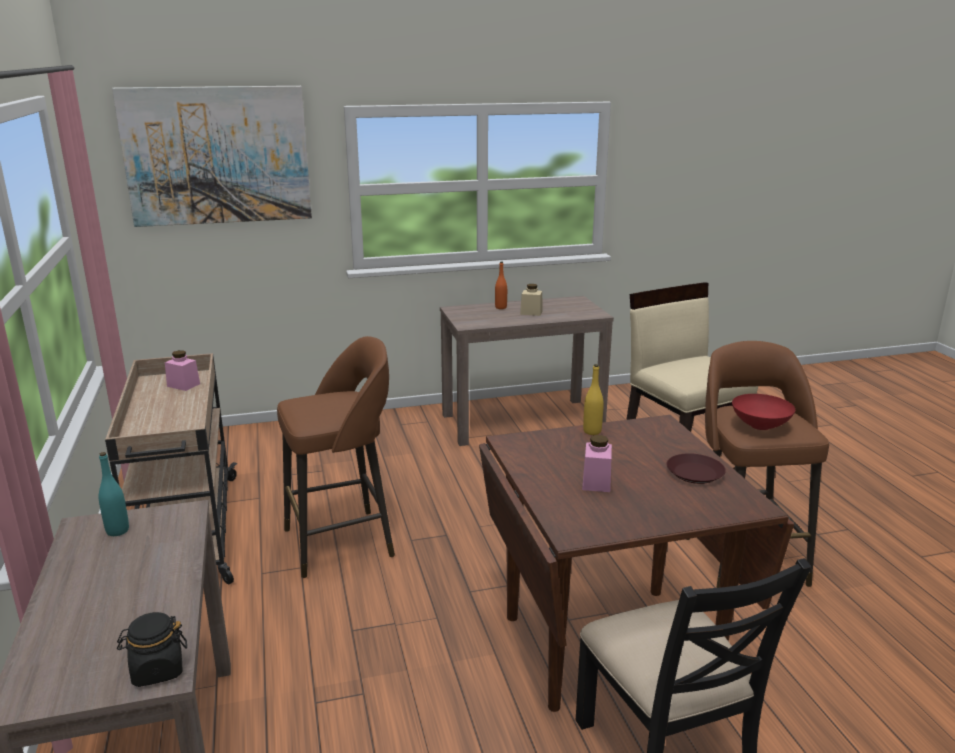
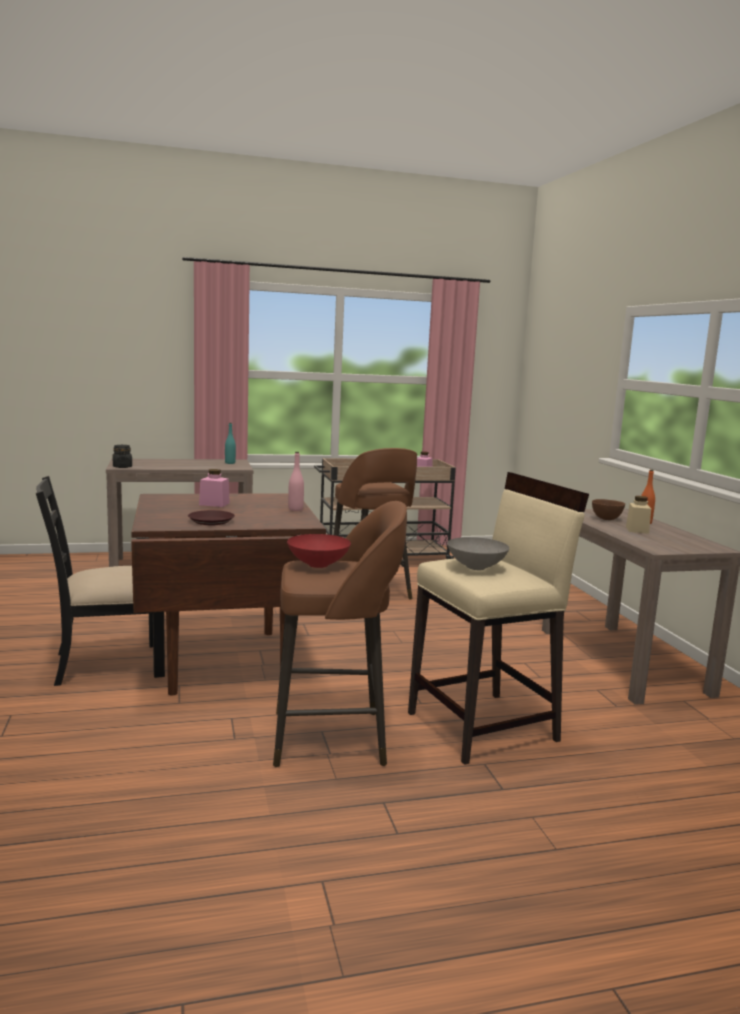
camera: 90 degrees right, 10 degrees down
picture [112,86,312,227] -> none
yellow bottle [583,364,604,435] -> pink bottle [288,452,304,511]
none -> grey bowl [447,537,509,570]
none -> brown bowl [592,499,625,520]

